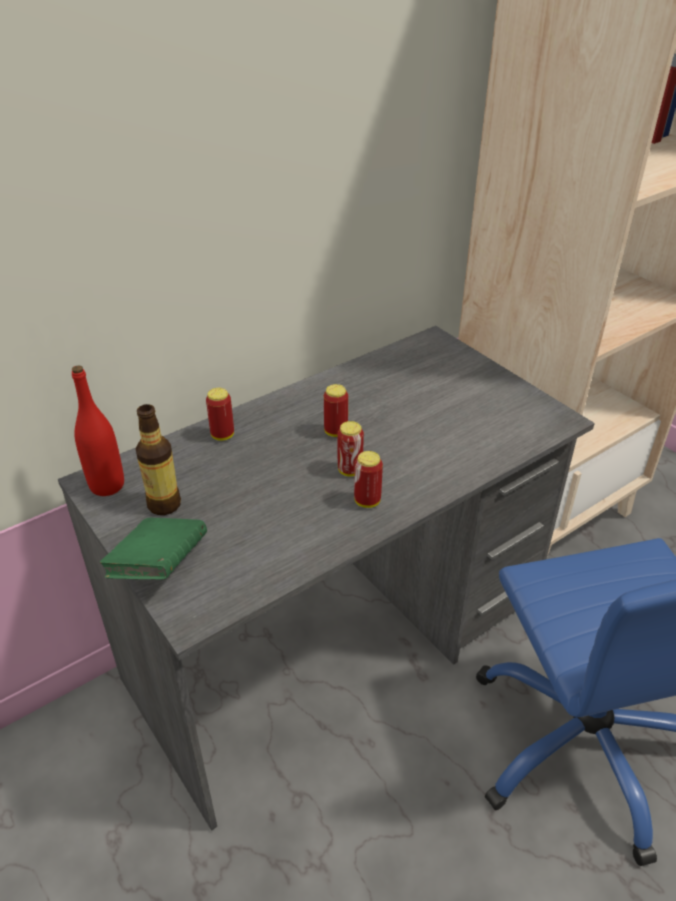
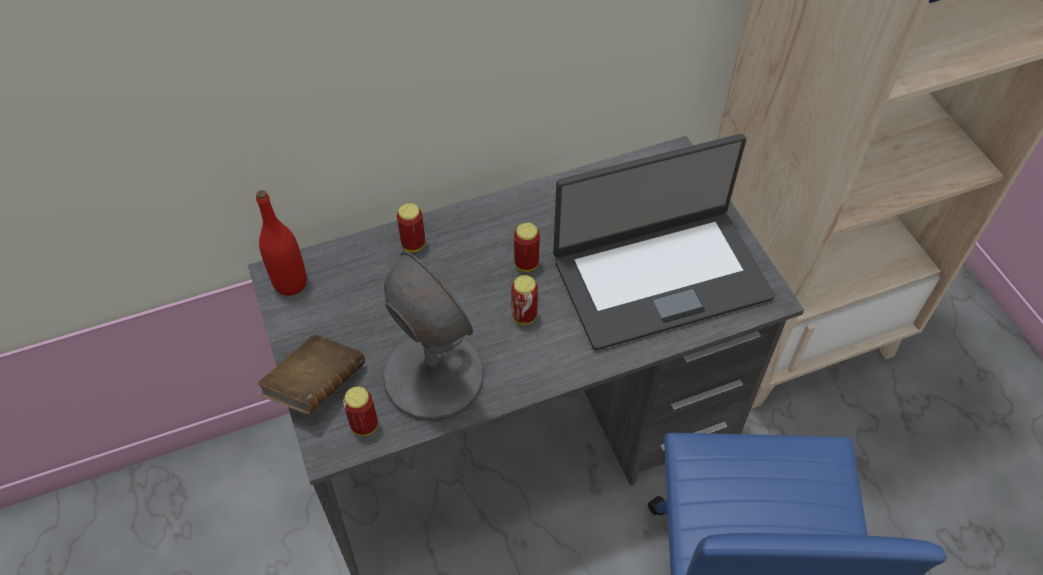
camera: 15 degrees right, 15 degrees up
green book [100,518,207,579] -> brown book [258,335,365,414]
bottle [136,404,181,515] -> none
can [354,451,383,508] -> can moved to [343,387,378,436]
none -> grey table lamp [383,251,484,421]
none -> laptop [553,134,775,350]

